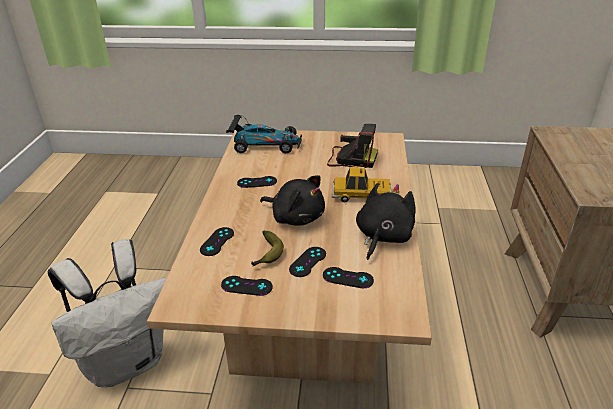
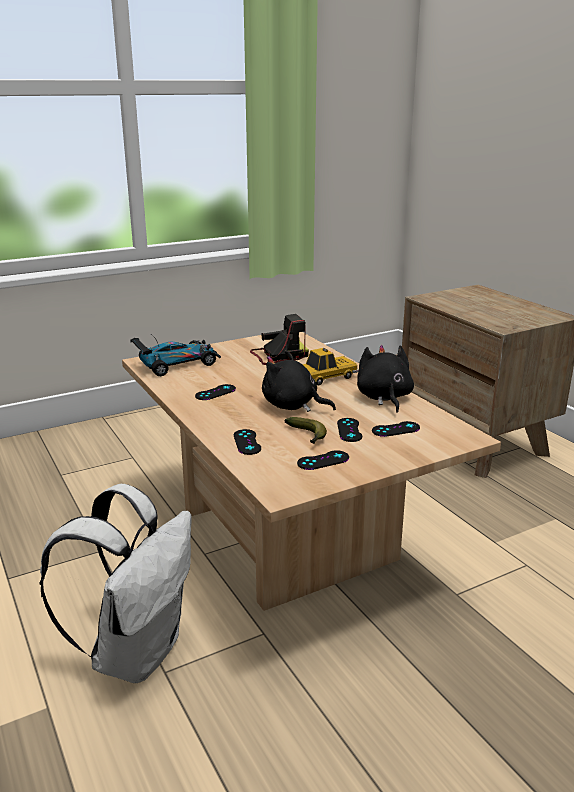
camera: 35 degrees left, 10 degrees down
black plush toy [260,175,325,226] -> black plush toy turned 150 degrees counterclockwise [262,350,336,412]

